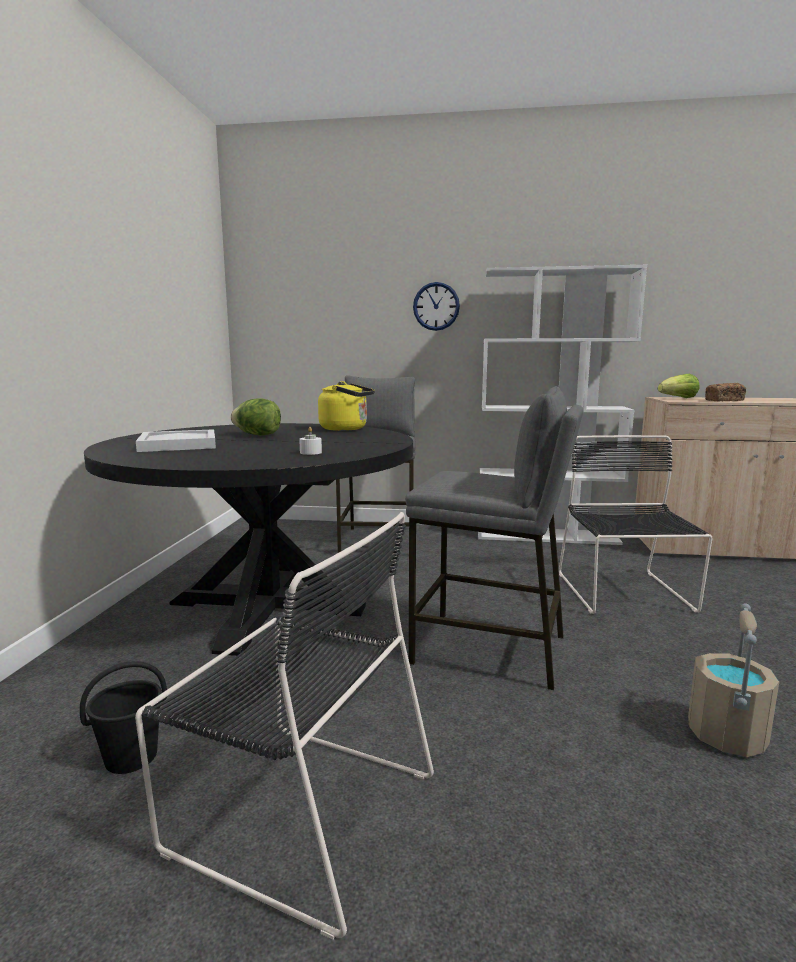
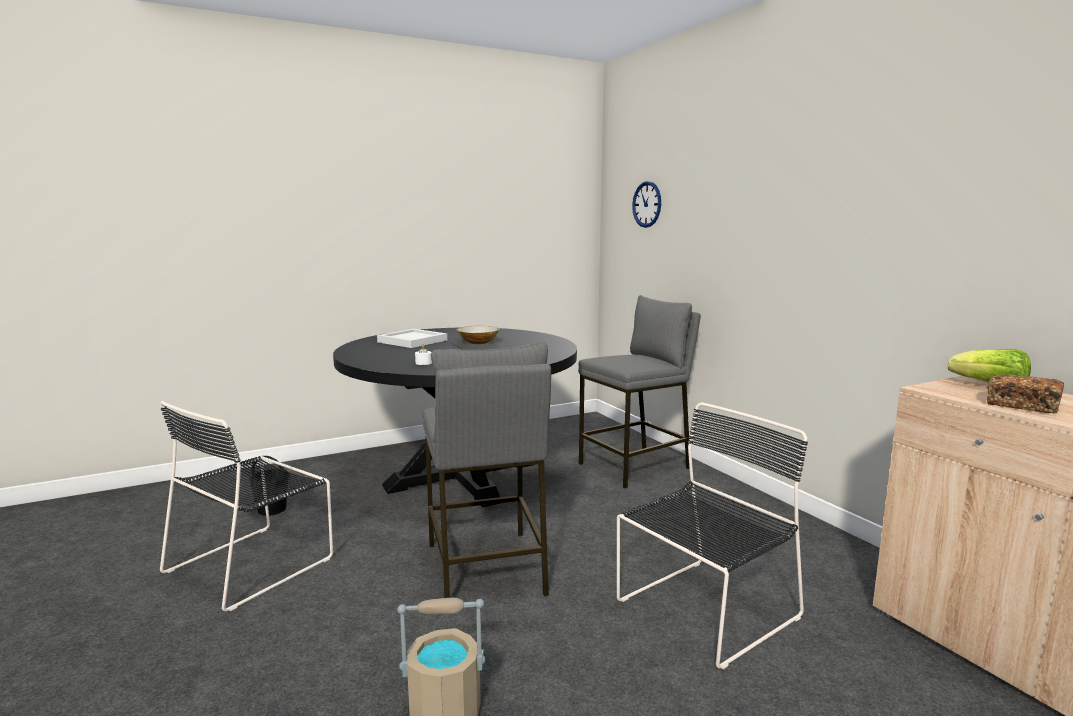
camera: 55 degrees right, 0 degrees up
black chair [135,512,434,940] -> black chair turned 45 degrees clockwise [160,401,333,611]
lettuce [231,398,281,435] -> bowl [457,326,499,344]
yellow kettle [318,381,375,431] -> none
wall clock [413,282,460,331] -> wall clock moved to [632,181,661,228]
white bookcase [478,265,647,545] -> none

